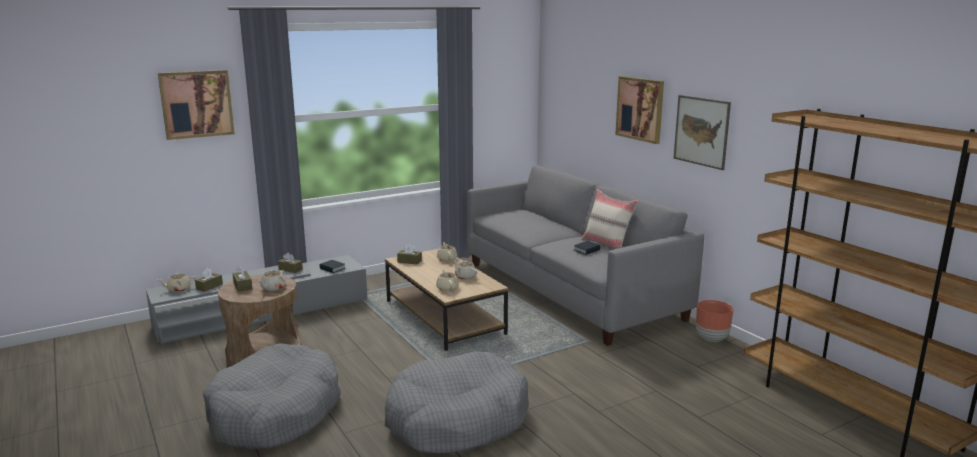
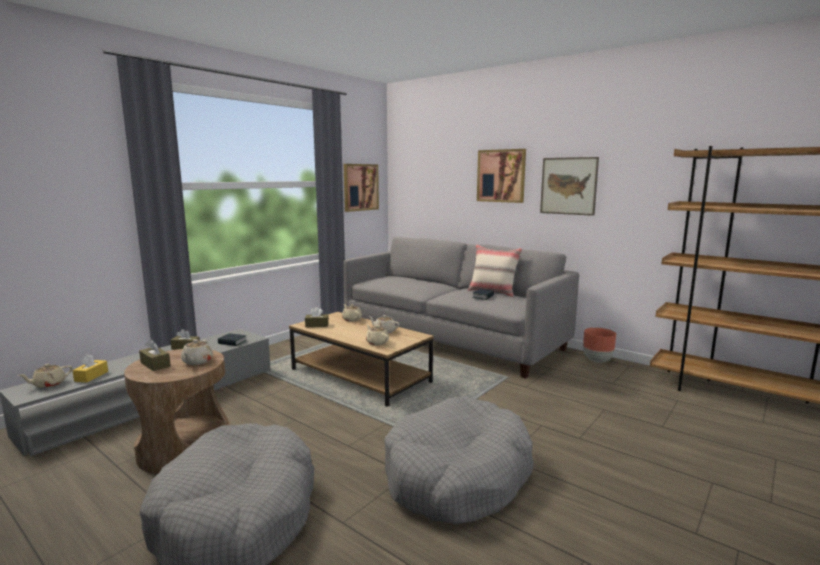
camera: 20 degrees left, 5 degrees down
picture [158,70,235,140] -> picture moved to [344,164,379,212]
brown tissue box [195,268,223,292] -> yellow tissue box [72,354,108,383]

